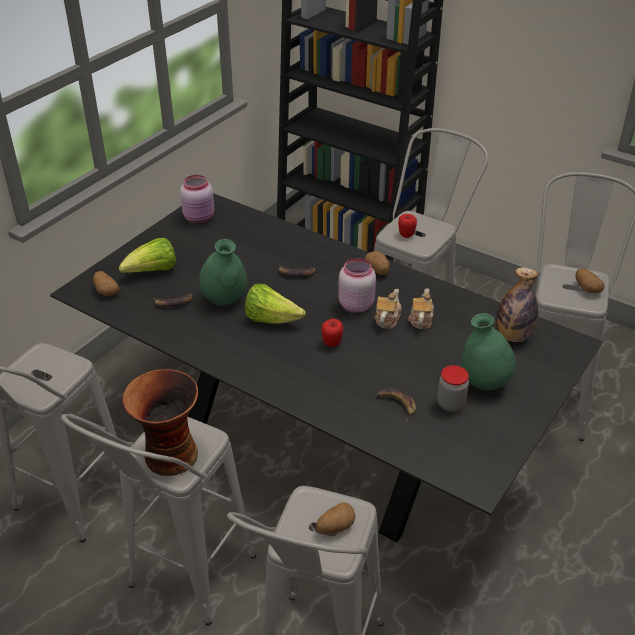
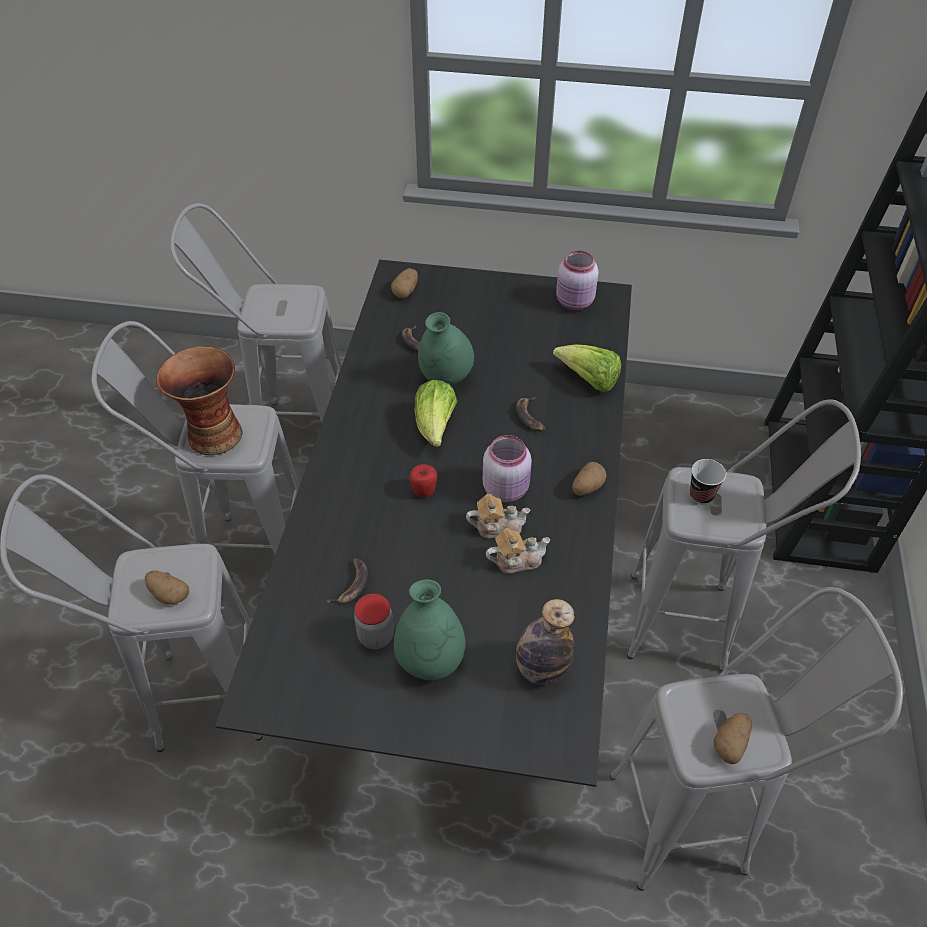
camera: 65 degrees right, 10 degrees up
lettuce [119,238,176,273] -> lettuce moved to [553,345,621,392]
apple [398,214,417,238] -> cup [690,459,726,504]

